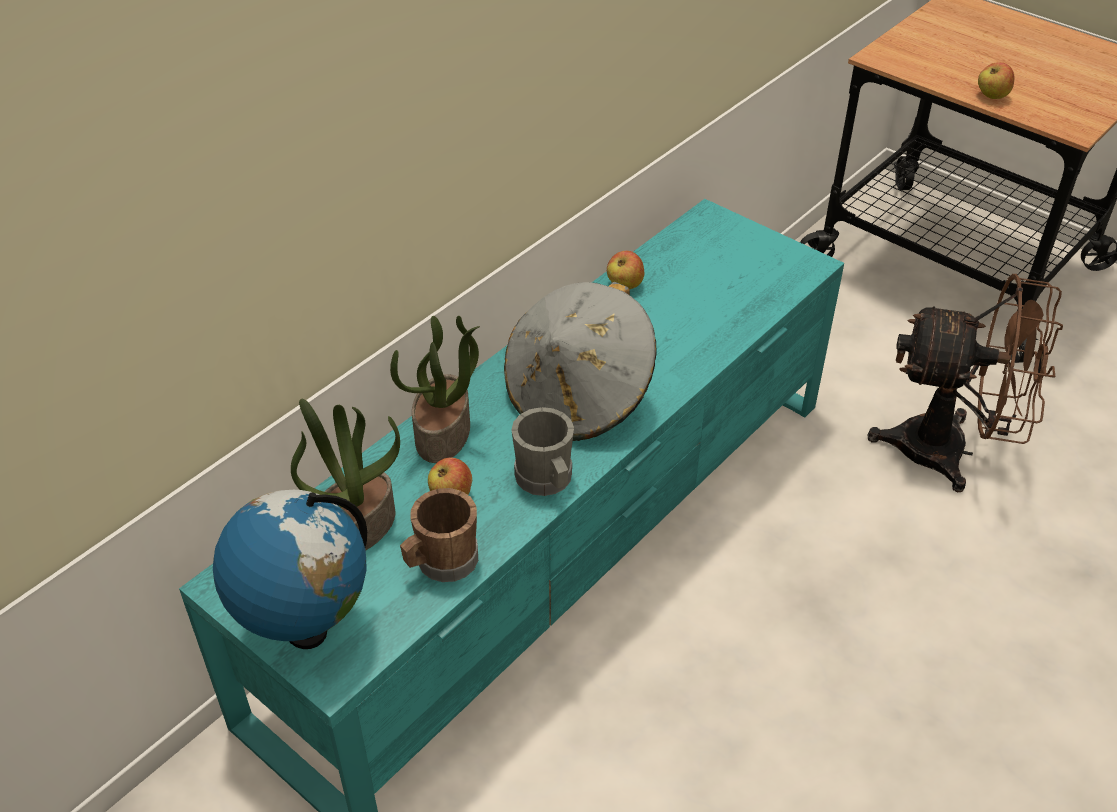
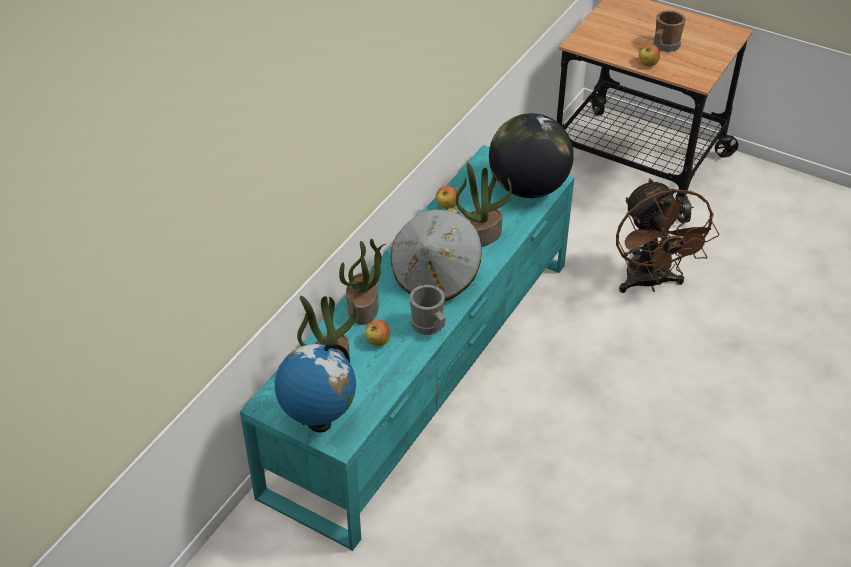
camera: 10 degrees left, 0 degrees up
brown mug [400,488,478,582] -> brown mug moved to [653,10,685,52]
brown fan [867,274,1063,492] -> brown fan turned 75 degrees clockwise [616,178,720,293]
none -> potted plant [456,163,512,247]
none -> globe [489,113,574,198]

